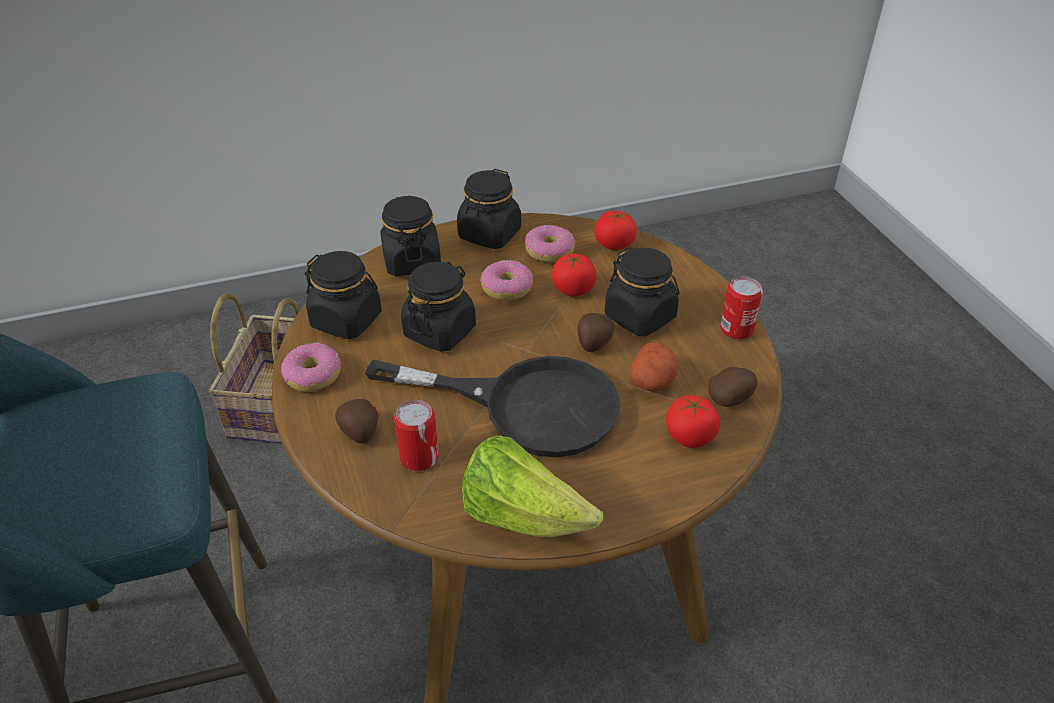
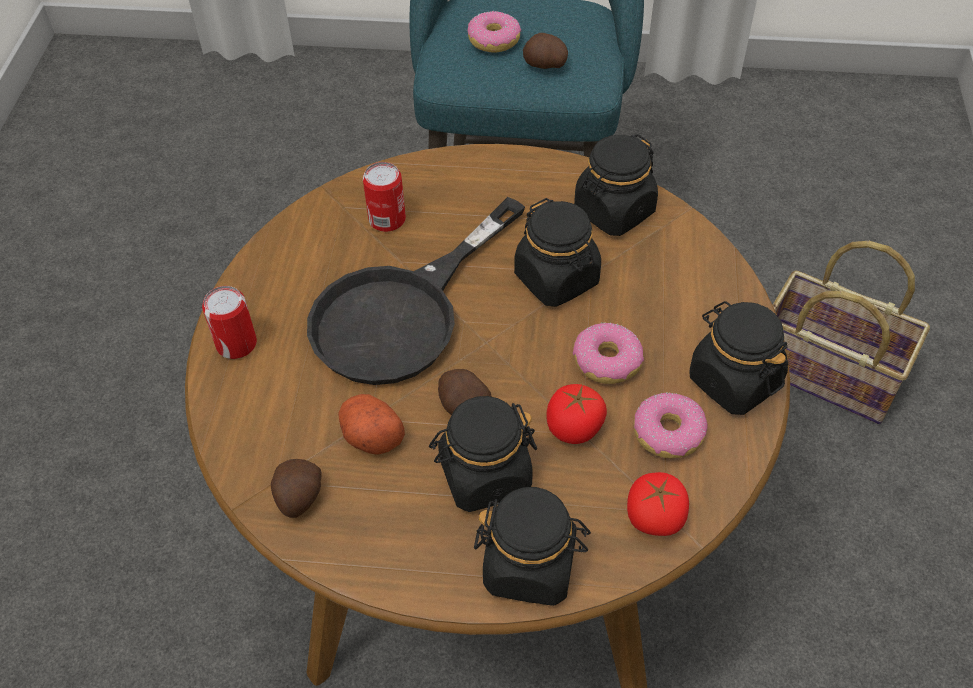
camera: 115 degrees right, 10 degrees up
donut [281,343,341,392] -> donut moved to [468,11,521,53]
potato [335,399,378,444] -> potato moved to [523,33,568,69]
black jar [380,196,441,276] -> black jar moved to [474,487,591,606]
lettuce [462,435,603,537] -> none
tomato [666,395,720,448] -> none
can [720,276,763,340] -> can moved to [202,286,257,359]

